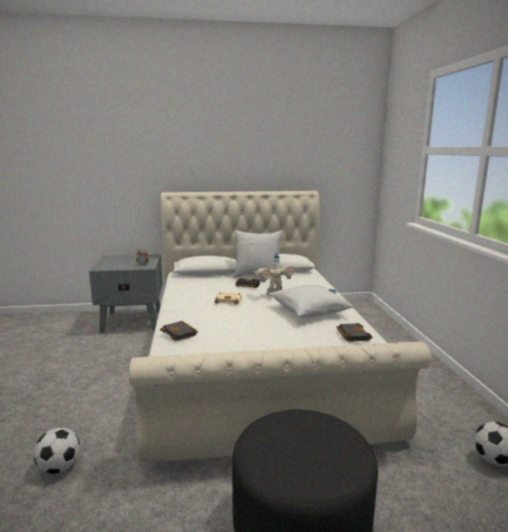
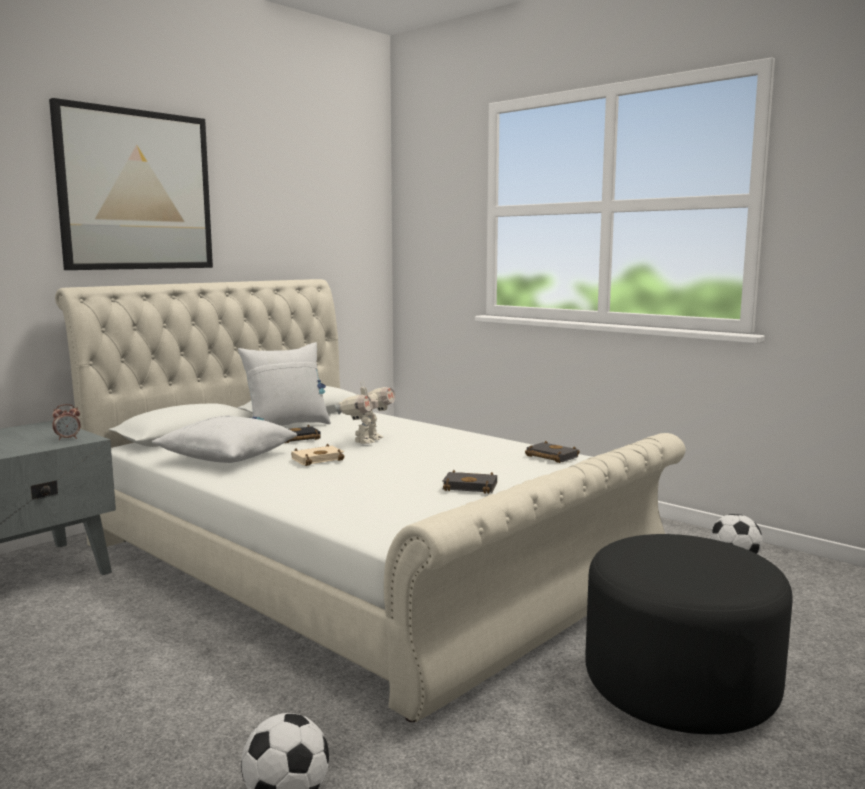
camera: 40 degrees left, 5 degrees down
black book [160,321,198,341] -> black book moved to [442,470,497,494]
grey pillow [269,285,353,318] -> grey pillow moved to [152,416,297,463]
none -> picture [49,98,213,270]

